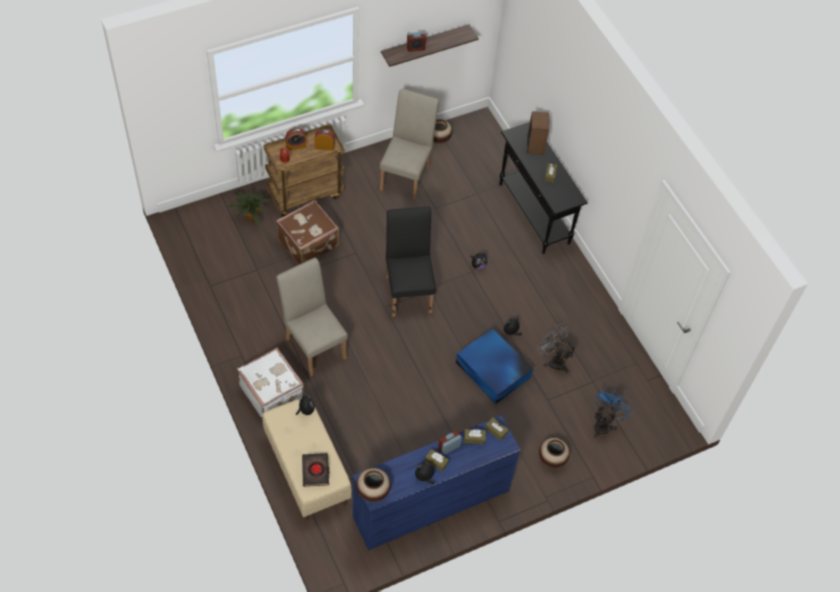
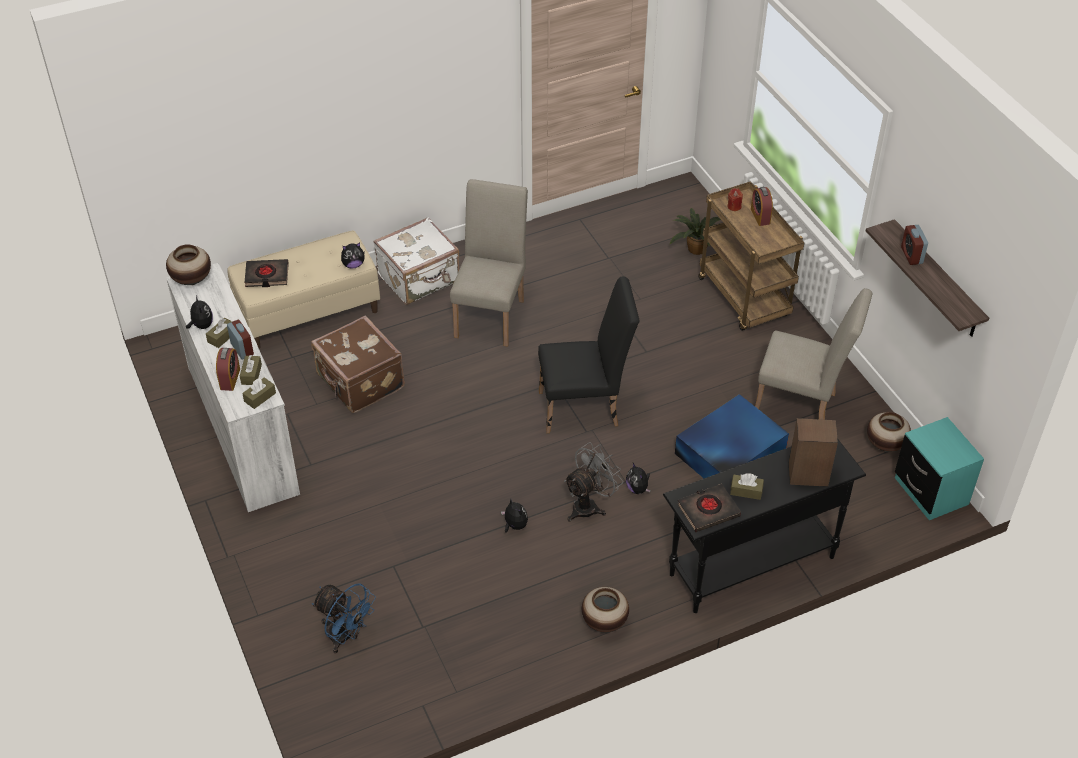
camera: 95 degrees right, 10 degrees down
brown suitcase [276,200,339,265] -> brown suitcase moved to [311,316,405,413]
beige chair [276,257,348,377] -> beige chair turned 45 degrees counterclockwise [450,179,528,347]
alarm clock [315,129,335,151] -> alarm clock moved to [216,348,240,391]
blue dresser [353,415,521,551] -> white dresser [166,263,300,512]
blue storage box [456,328,533,404] -> blue storage box moved to [675,394,789,478]
grey fan [537,323,576,374] -> grey fan moved to [564,442,623,522]
vase [539,438,570,468] -> vase moved to [582,587,629,633]
none -> black book [677,484,741,532]
none -> turquoise nightstand [895,417,984,520]

